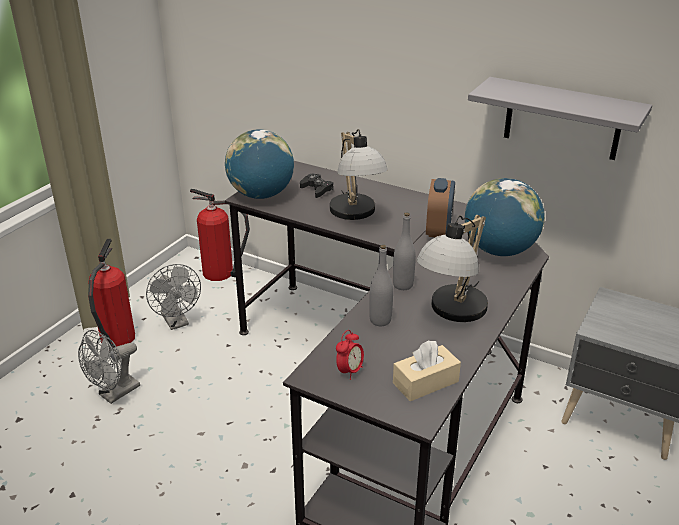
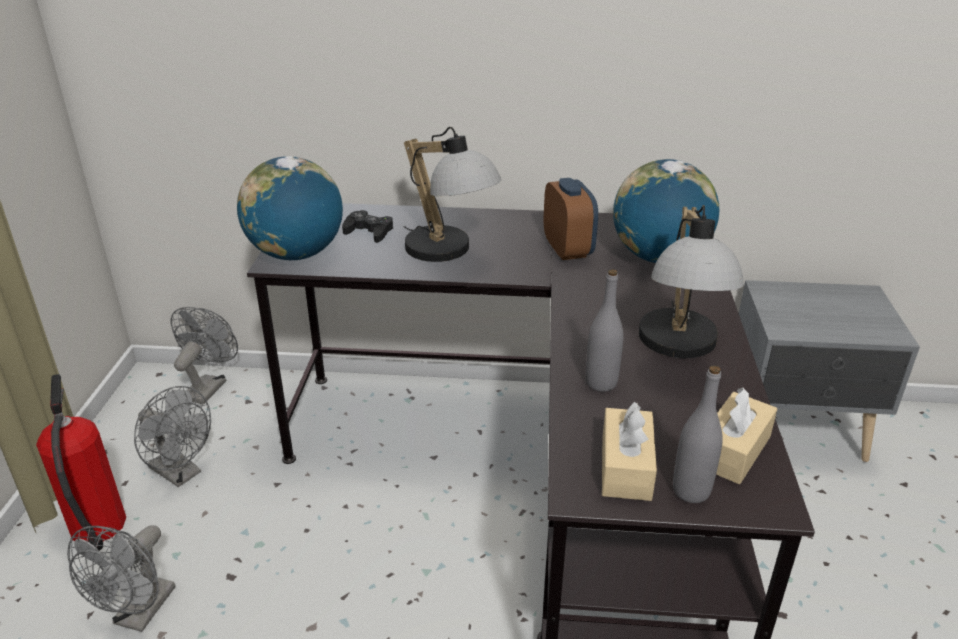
camera: 25 degrees left, 0 degrees up
fire extinguisher [190,189,250,281] -> grey fan [170,307,238,404]
alarm clock [336,330,364,380] -> beige tissue box [602,402,657,501]
grey bottle [393,212,416,290] -> grey bottle moved to [673,366,723,503]
grey shelf [468,77,652,160] -> none

